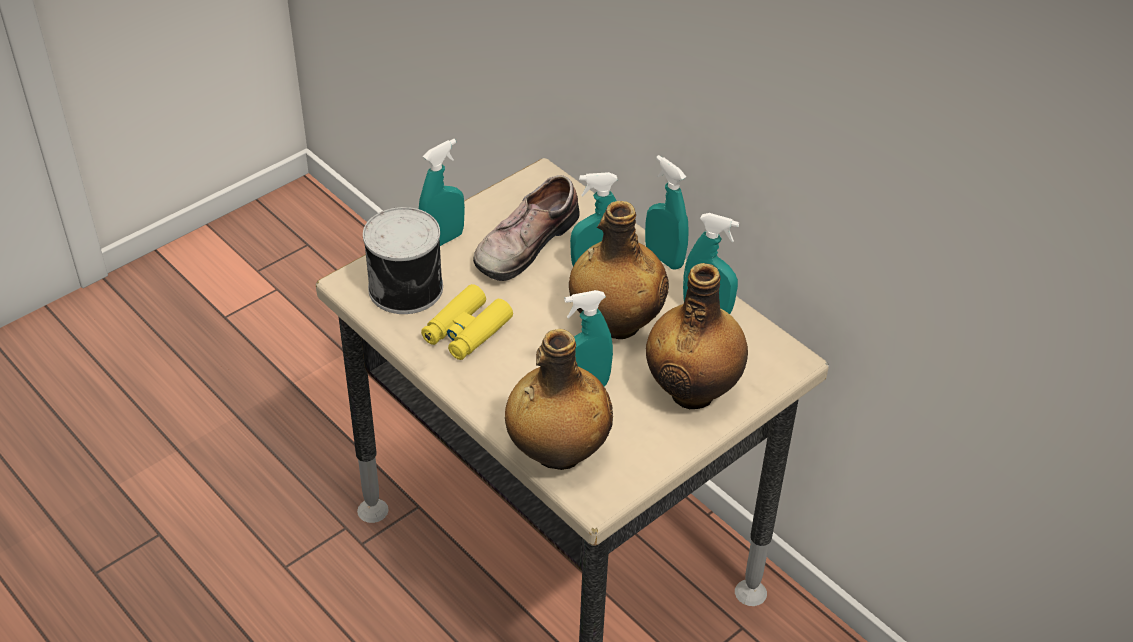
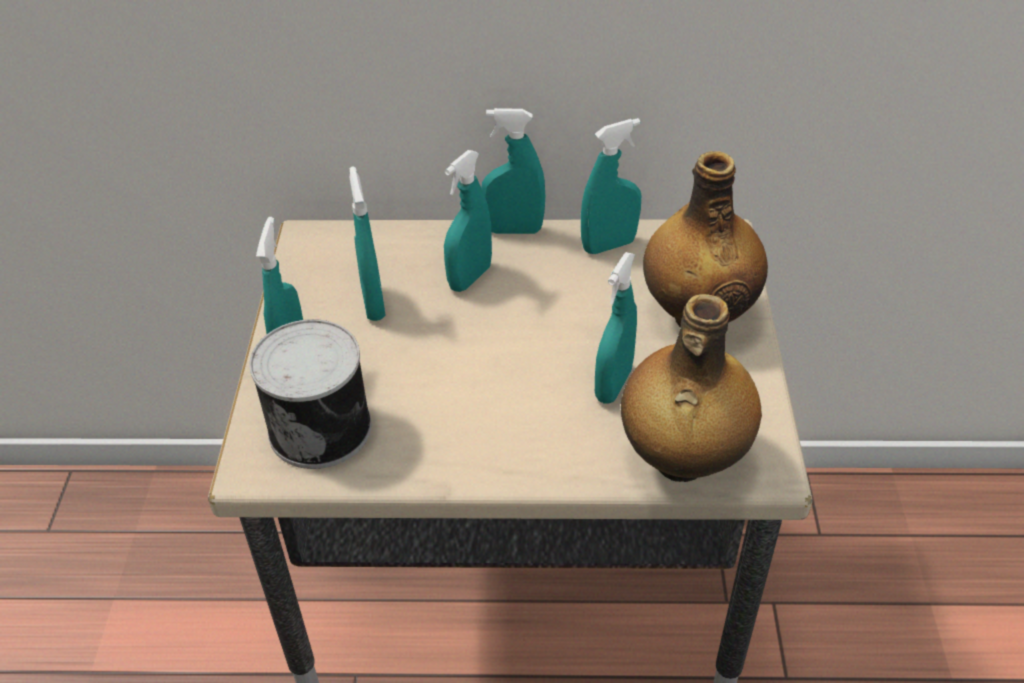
camera: 45 degrees left, 0 degrees up
yellow binoculars [421,284,513,360] -> none
shoe [473,175,580,281] -> turquoise spray bottle [349,166,385,321]
bottle [569,201,669,339] -> none

